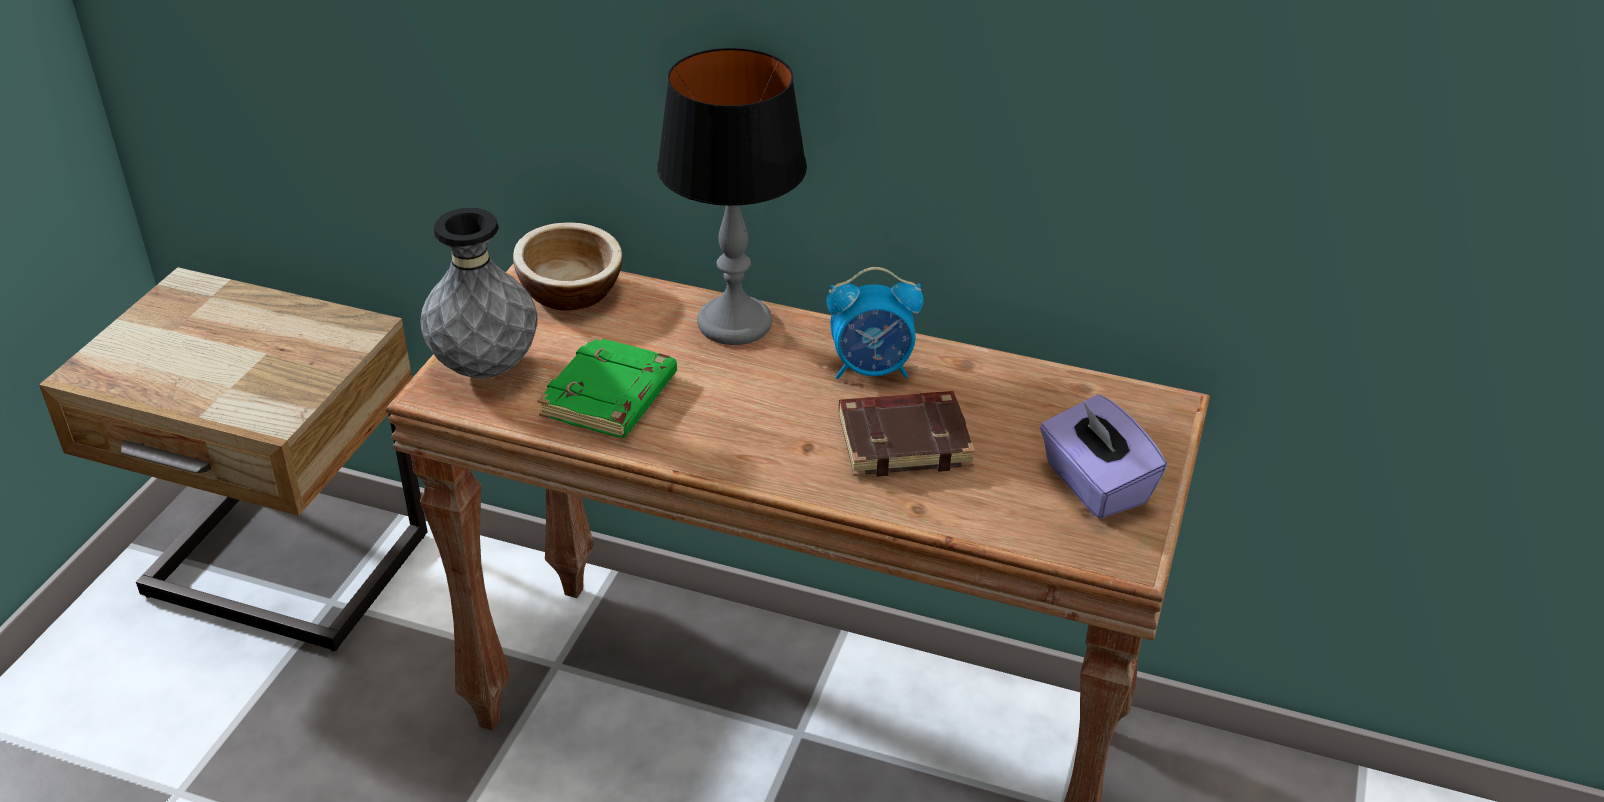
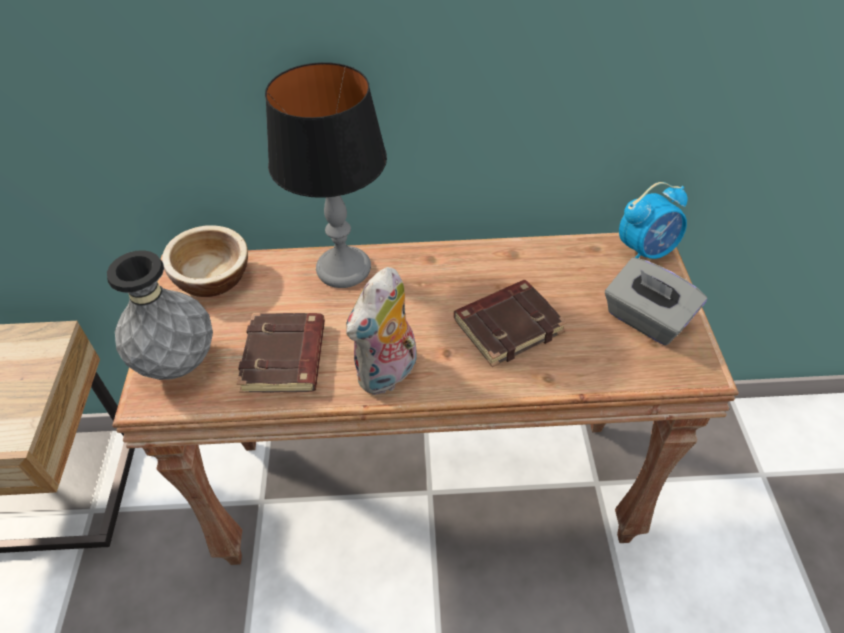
camera: 20 degrees left, 10 degrees up
green book [537,336,677,438] -> brown book [237,313,325,393]
alarm clock [827,267,924,379] -> alarm clock moved to [619,182,688,259]
purple tissue box [1040,394,1167,519] -> grey tissue box [605,258,707,345]
none -> plush toy [346,267,417,395]

